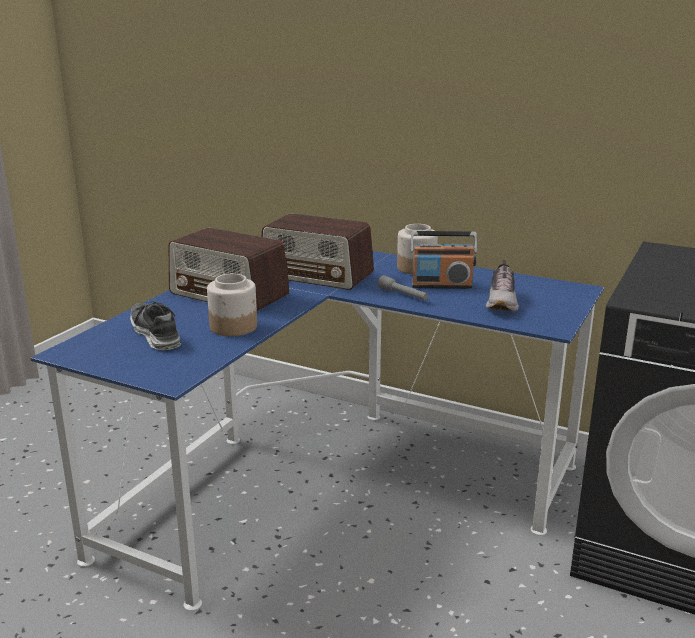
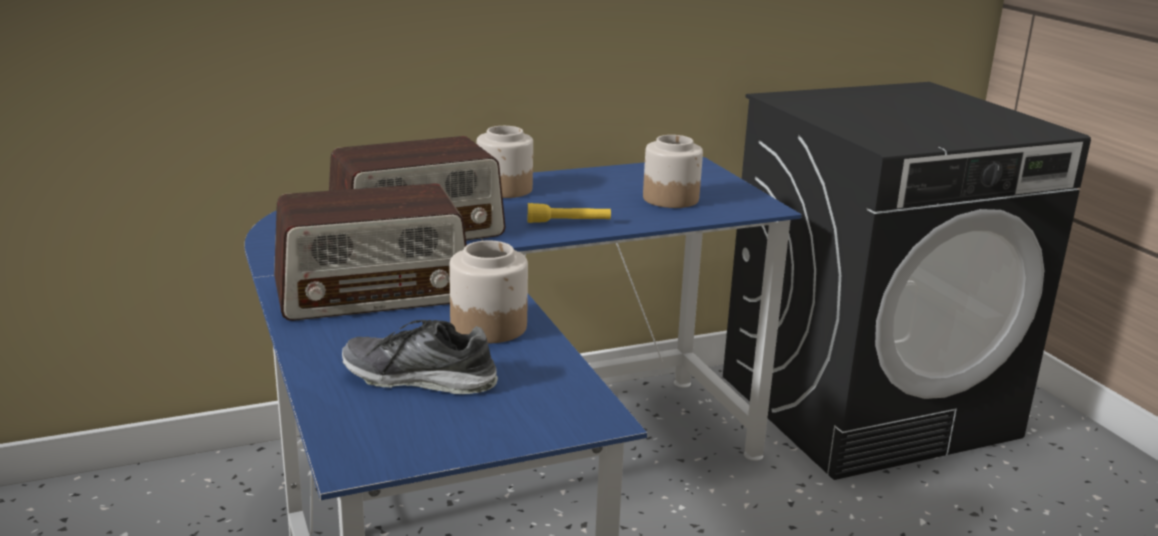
camera: 50 degrees left, 0 degrees up
grey flashlight [378,275,428,300] -> yellow flashlight [528,203,611,223]
radio [410,231,477,289] -> none
shoe [486,260,519,311] -> jar [643,135,703,208]

